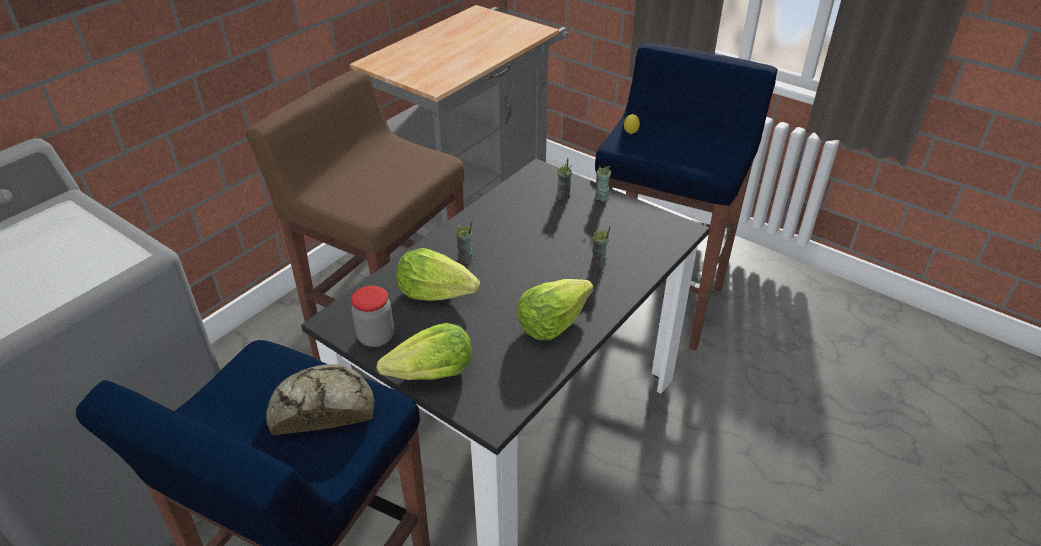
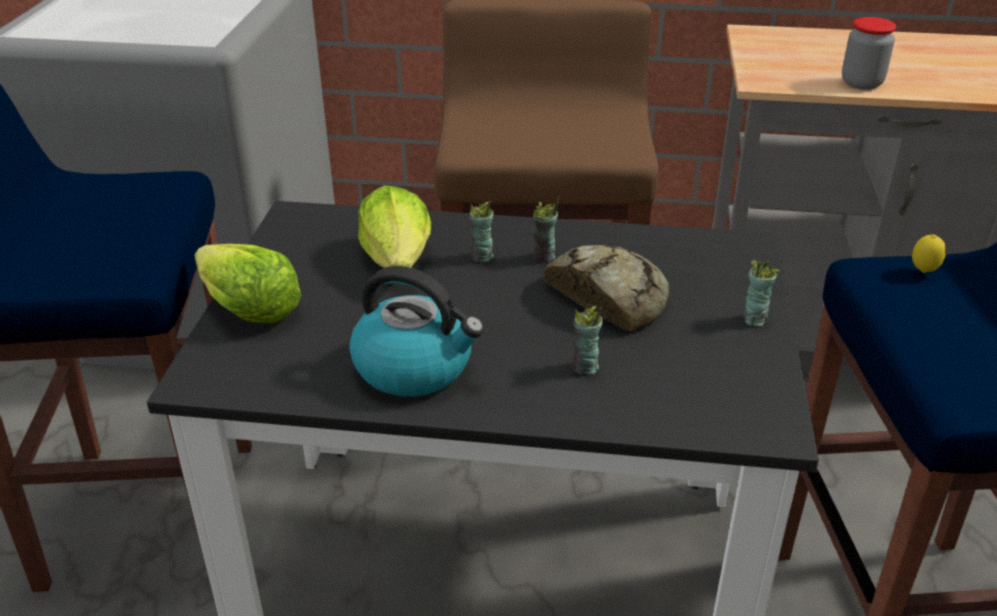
camera: 60 degrees right, 5 degrees down
bread [266,364,375,435] -> bread moved to [544,245,670,331]
jar [351,286,394,347] -> jar moved to [842,17,896,90]
lettuce [517,279,594,340] -> kettle [349,266,484,396]
cup [557,158,572,201] -> cup moved to [533,196,560,263]

